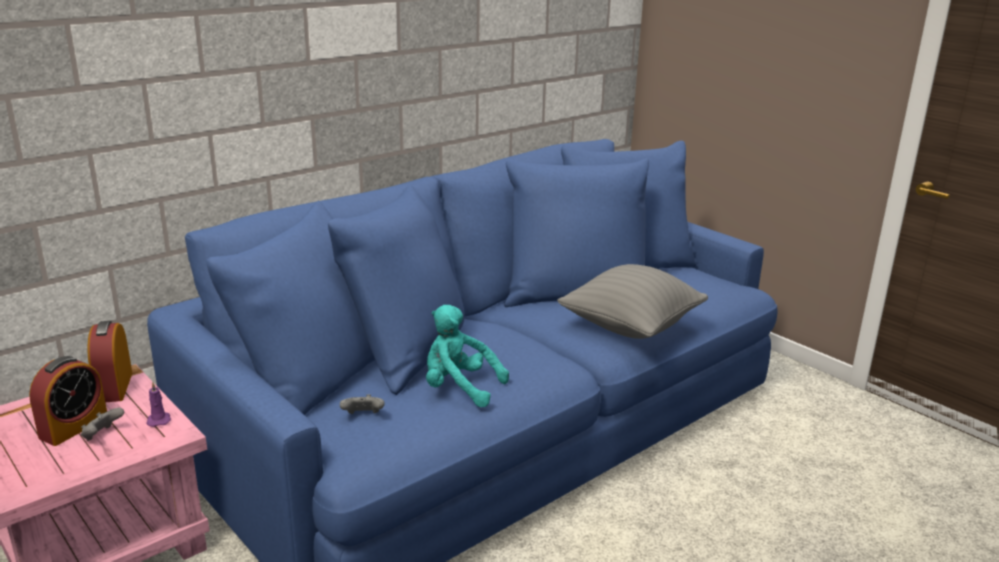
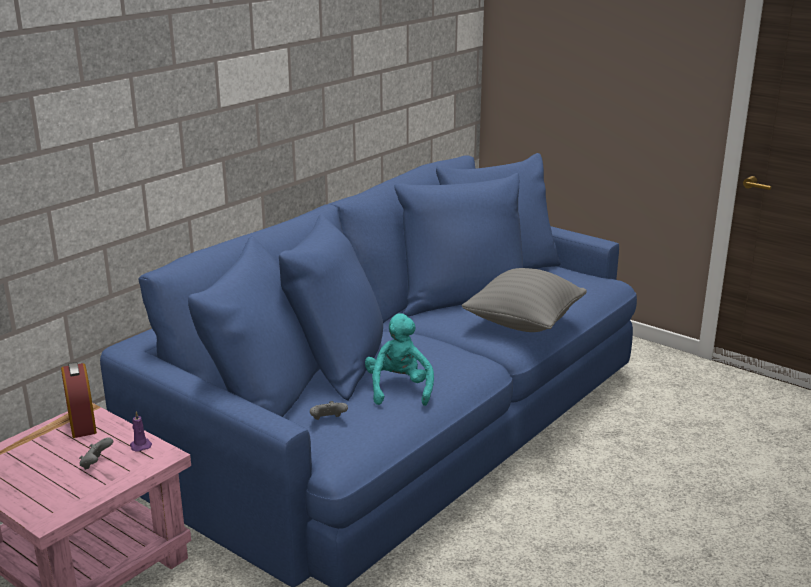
camera: 10 degrees left, 0 degrees up
alarm clock [29,356,107,446] -> none
turquoise plush toy [426,305,509,407] -> turquoise plush toy turned 75 degrees clockwise [365,313,434,406]

